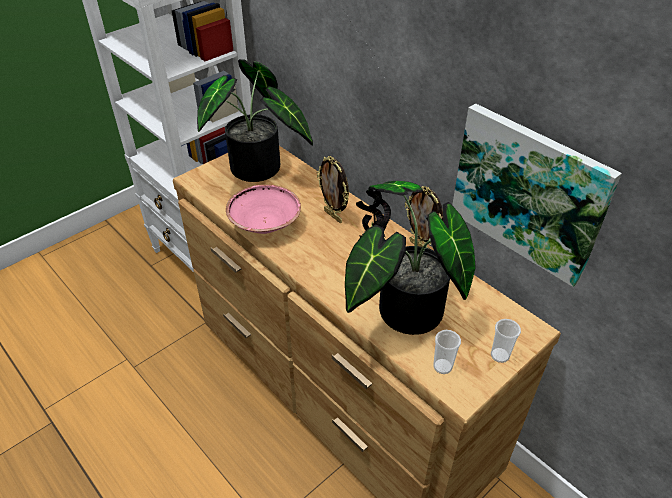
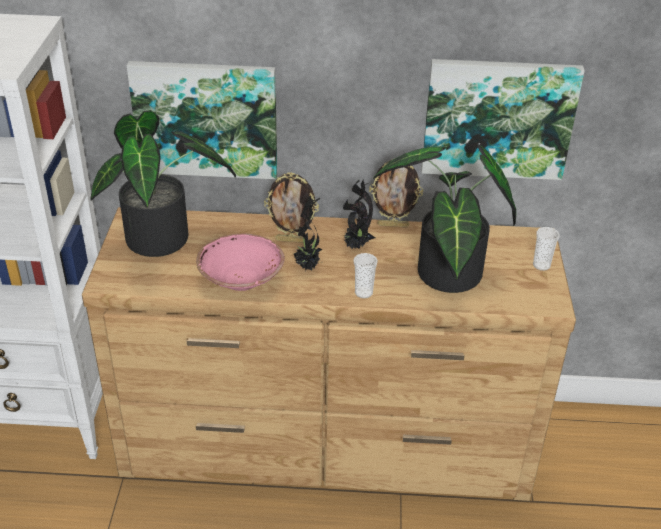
camera: 45 degrees left, 5 degrees down
cup [433,330,461,374] -> cup moved to [353,253,378,298]
none -> picture [127,61,277,179]
none -> potted plant [294,196,322,271]

